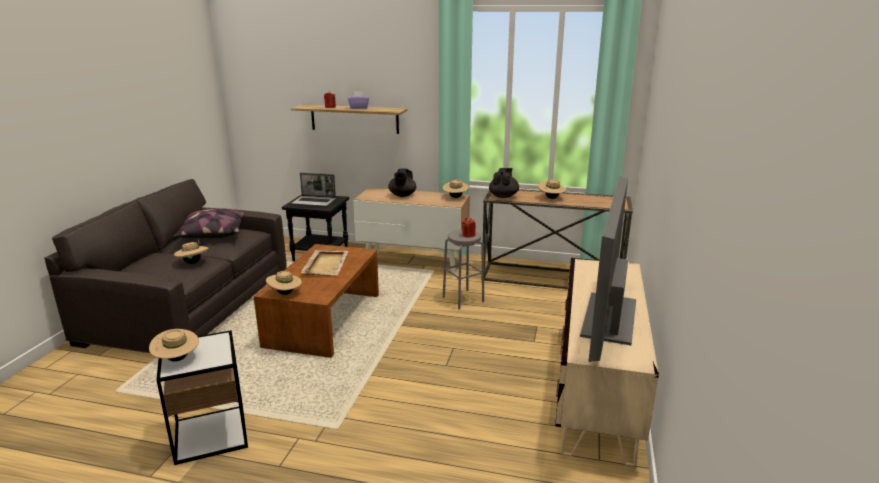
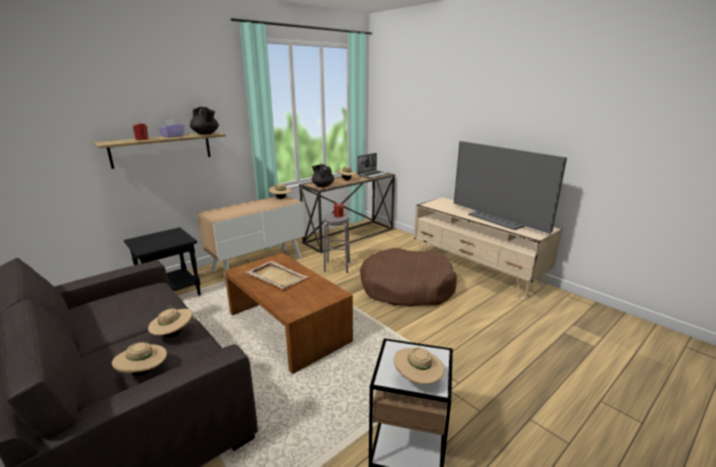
camera: 55 degrees left, 0 degrees up
pillow [173,209,245,238] -> none
beige hat [266,271,302,295] -> beige hat moved to [112,342,167,376]
laptop [292,173,336,206] -> laptop moved to [357,153,389,178]
black teapot [388,168,416,197] -> black teapot moved to [190,107,219,135]
none -> brown dog bed [360,248,457,306]

